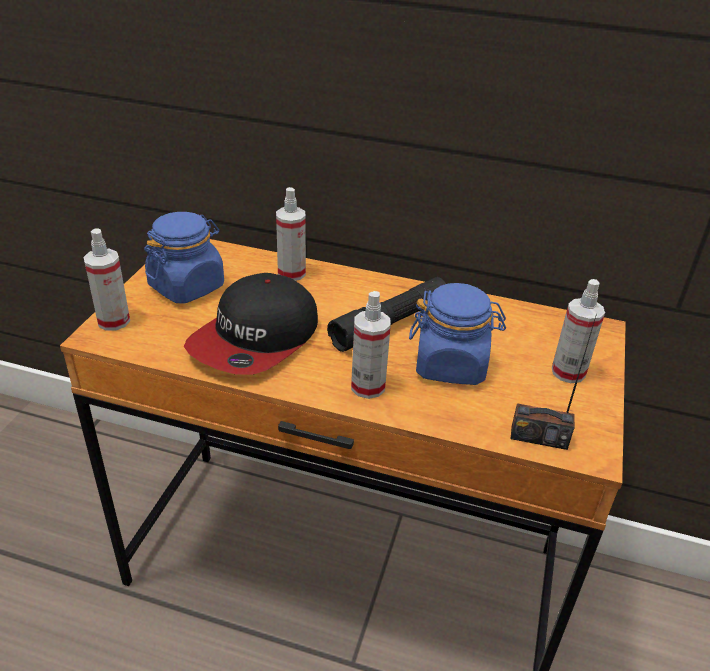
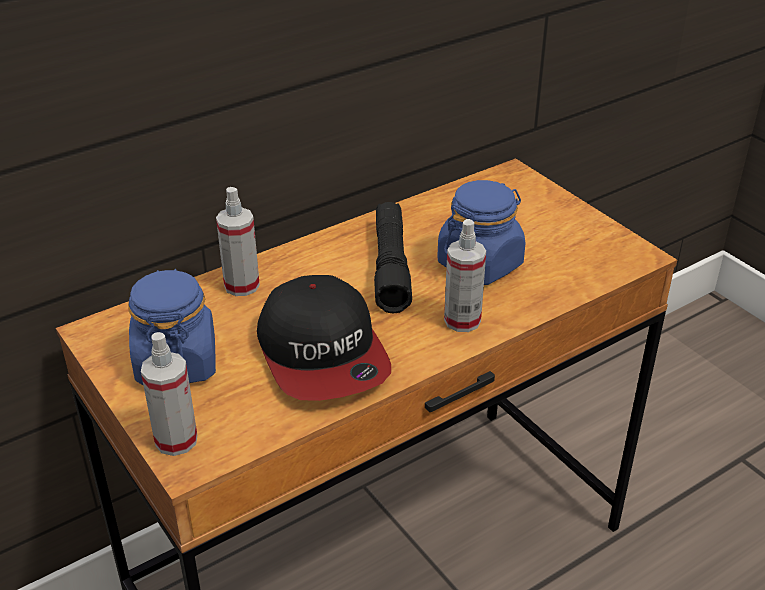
camera: 50 degrees left, 0 degrees up
radio [511,314,597,450] -> none
spray bottle [552,279,605,383] -> none

